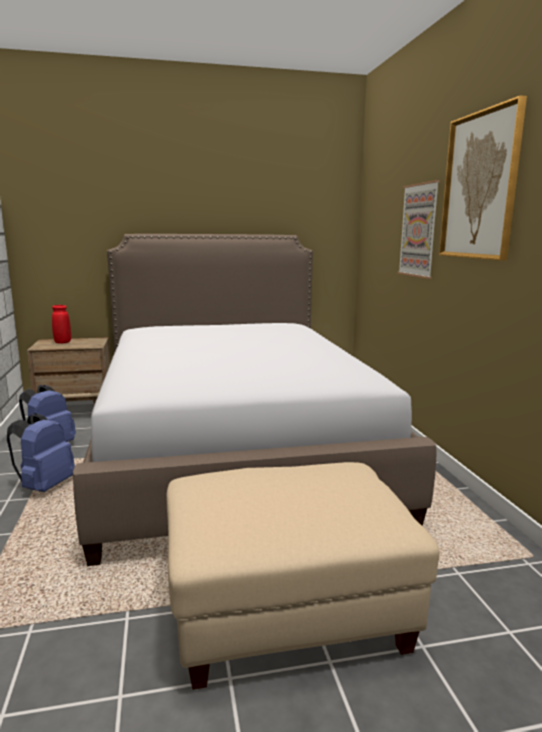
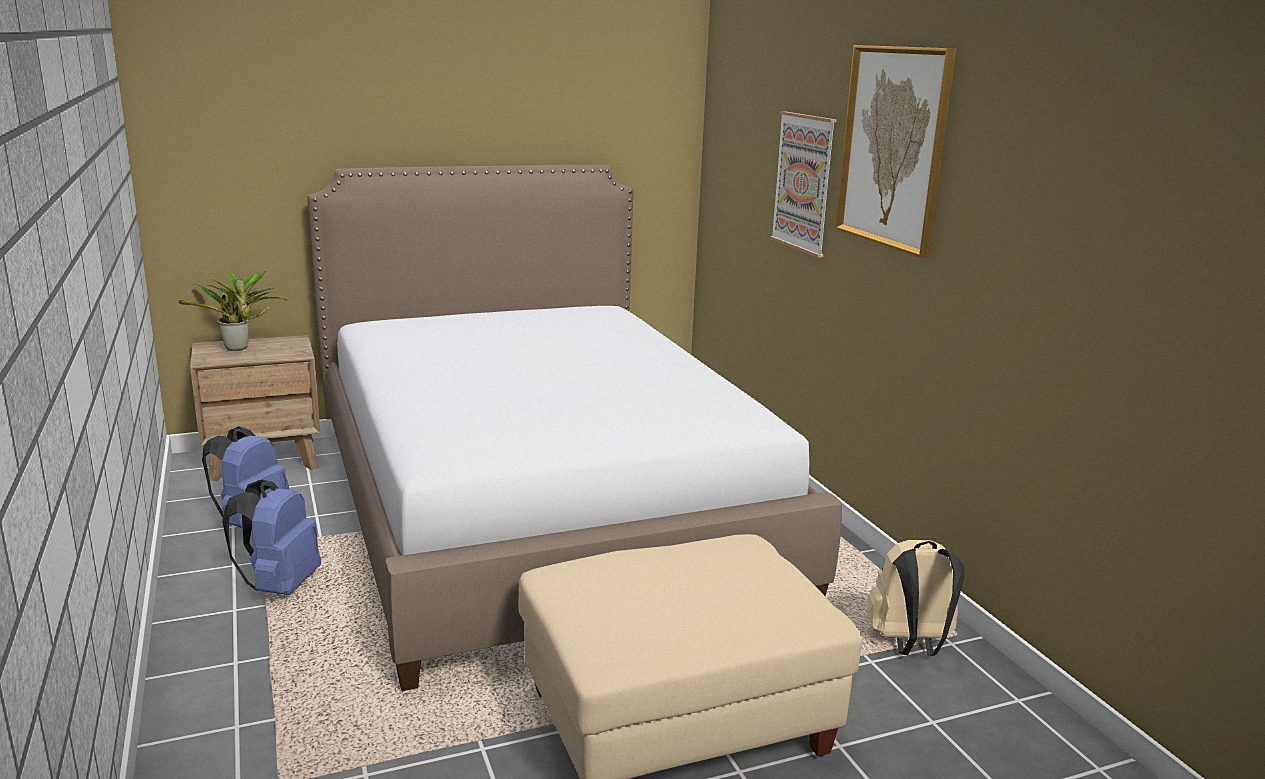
camera: 10 degrees left, 5 degrees up
red vase [52,305,71,344] -> potted plant [178,271,288,351]
none -> beige backpack [866,540,964,656]

